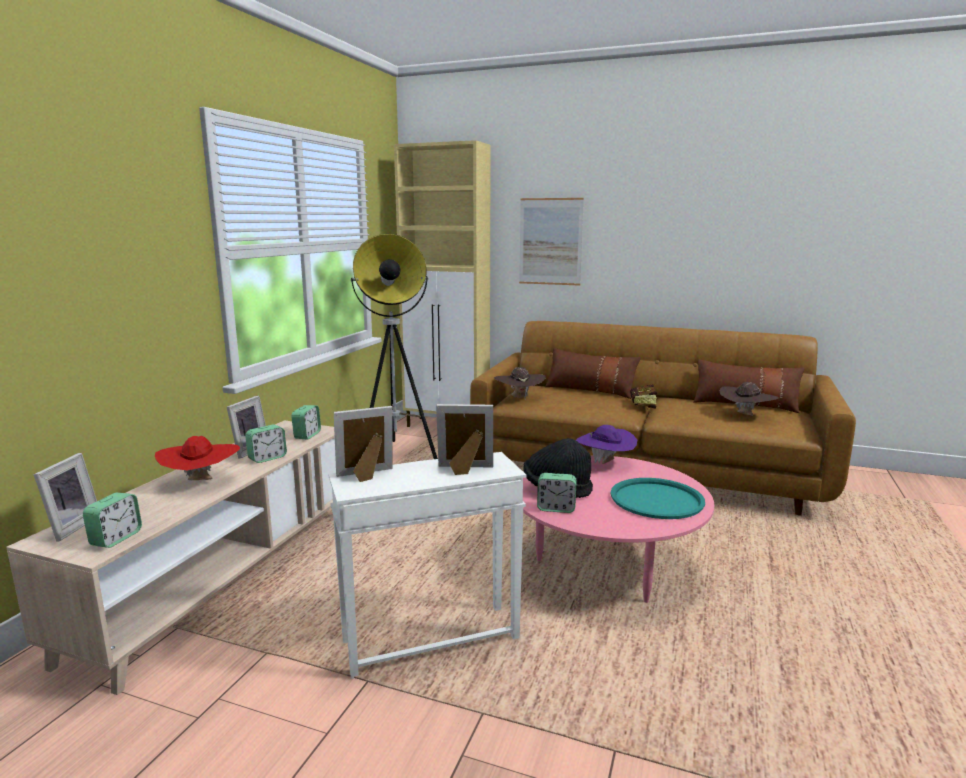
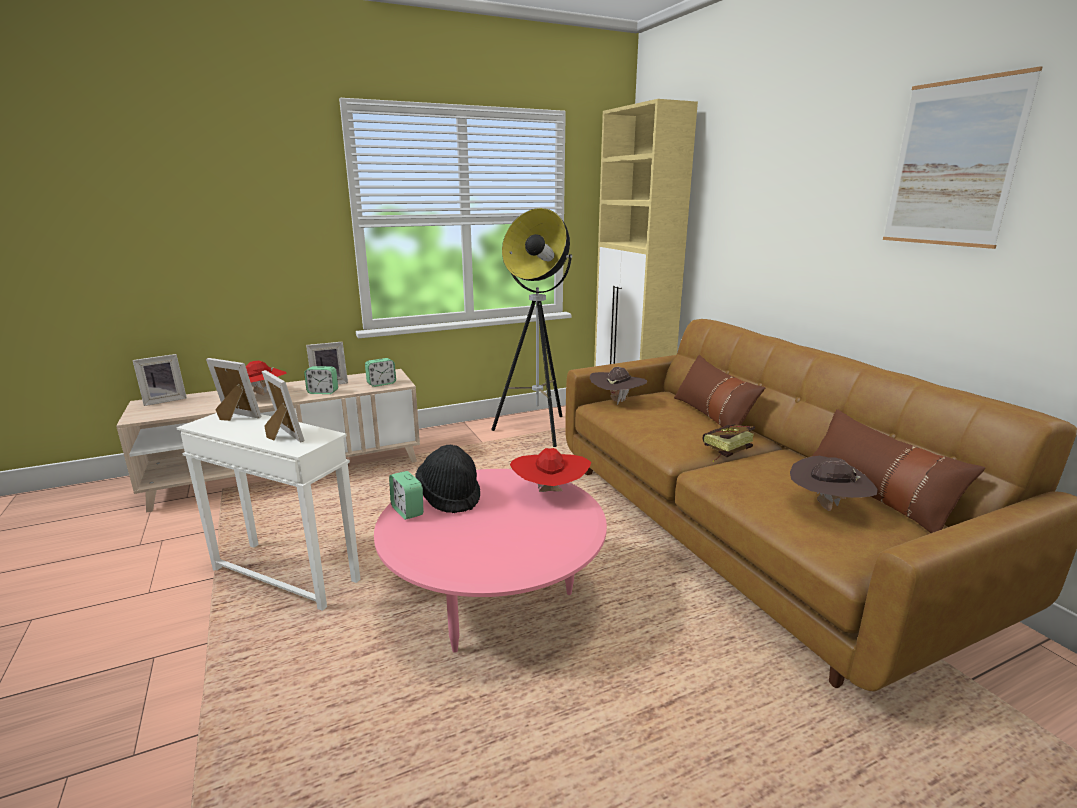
camera: 45 degrees right, 5 degrees up
alarm clock [83,493,142,548] -> none
picture [519,198,584,286] -> picture moved to [883,66,1042,249]
purple hat [576,425,637,464] -> red hat [510,448,591,492]
turquoise tray [611,478,705,519] -> none

